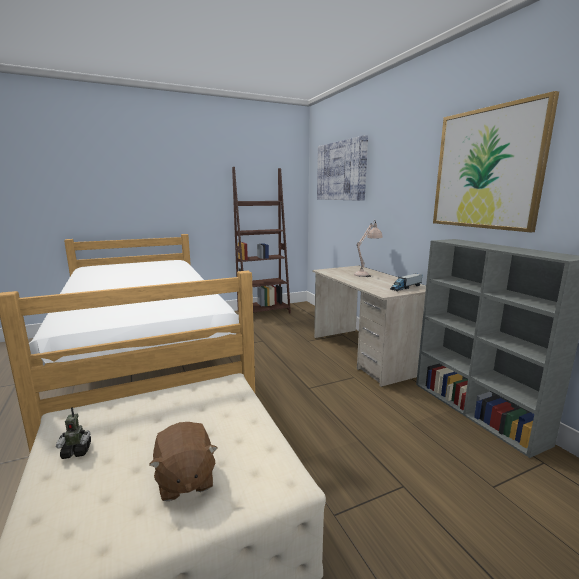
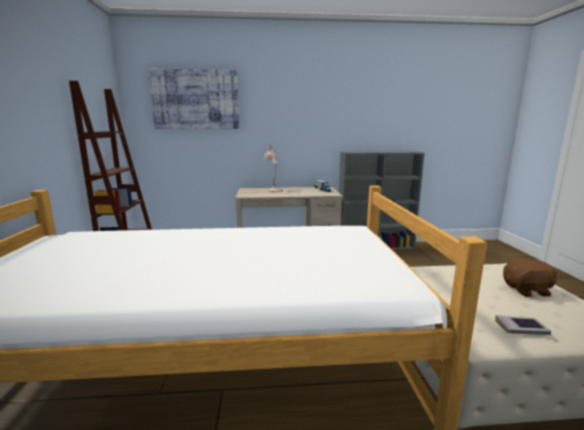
camera: 70 degrees left, 0 degrees up
toy robot [56,407,91,459] -> book [495,315,551,335]
picture [433,91,559,232] -> none

